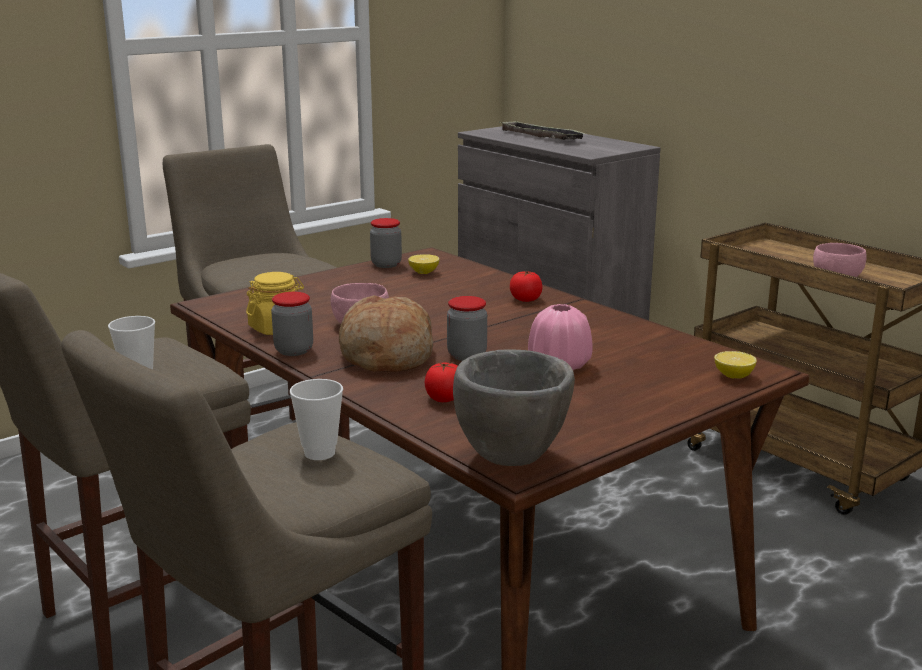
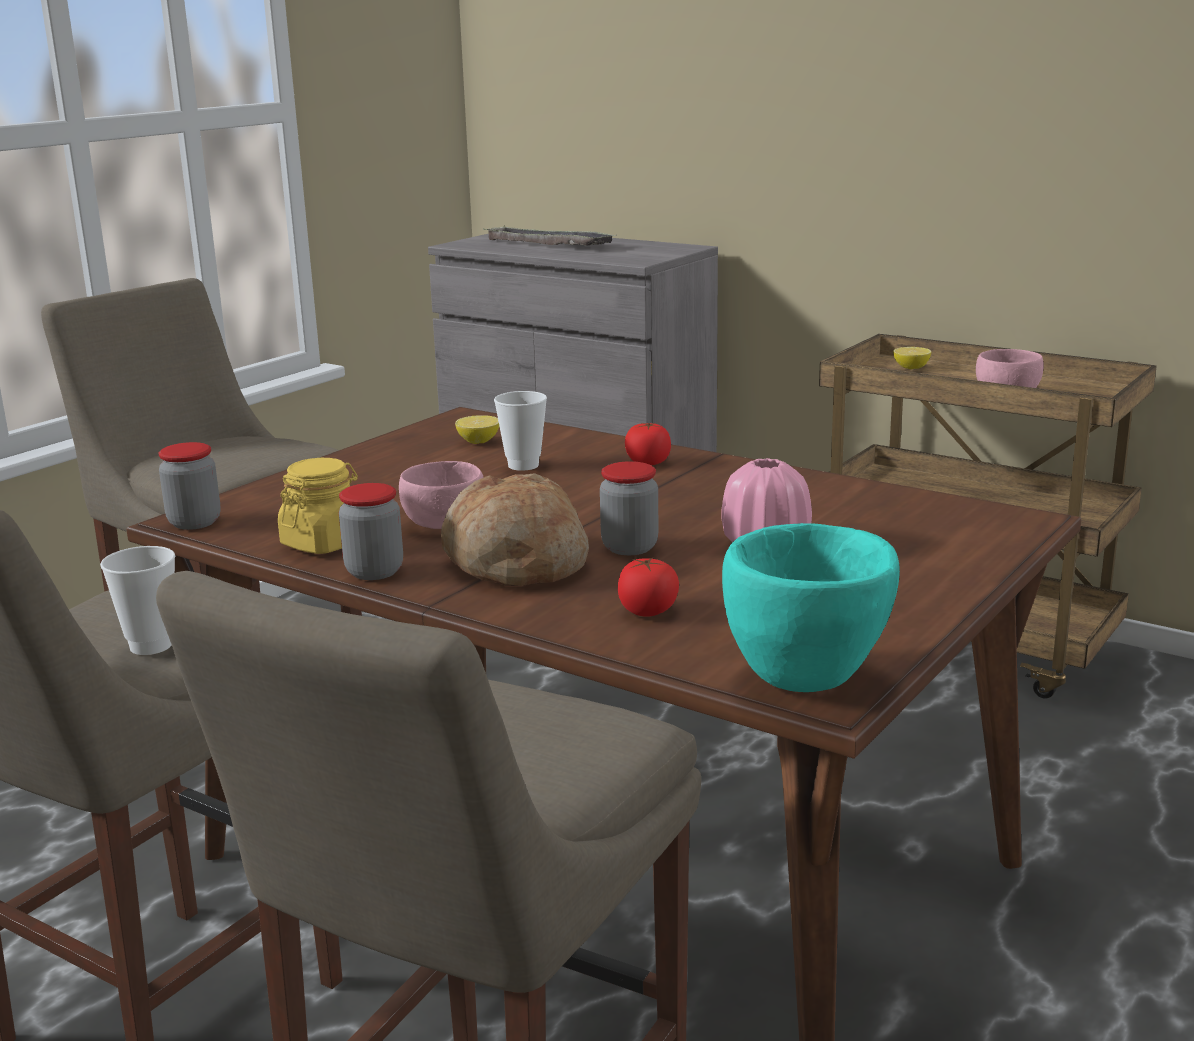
camera: 15 degrees left, 0 degrees up
cup [290,379,343,460] -> cup moved to [494,391,547,471]
jar [370,218,402,268] -> jar moved to [159,442,220,530]
grey bowl [453,349,575,466] -> turquoise bowl [722,523,900,692]
lemon [714,351,757,379] -> lemon moved to [893,347,931,369]

